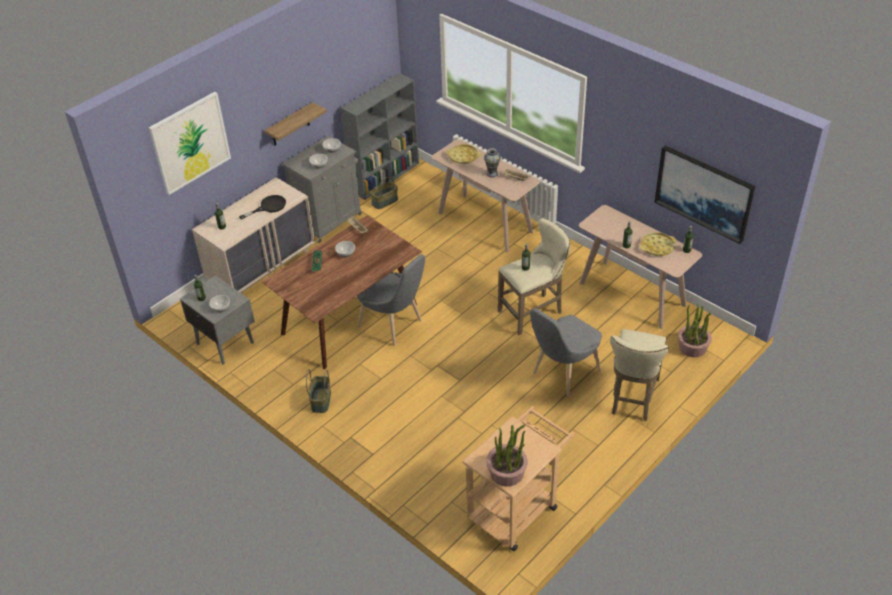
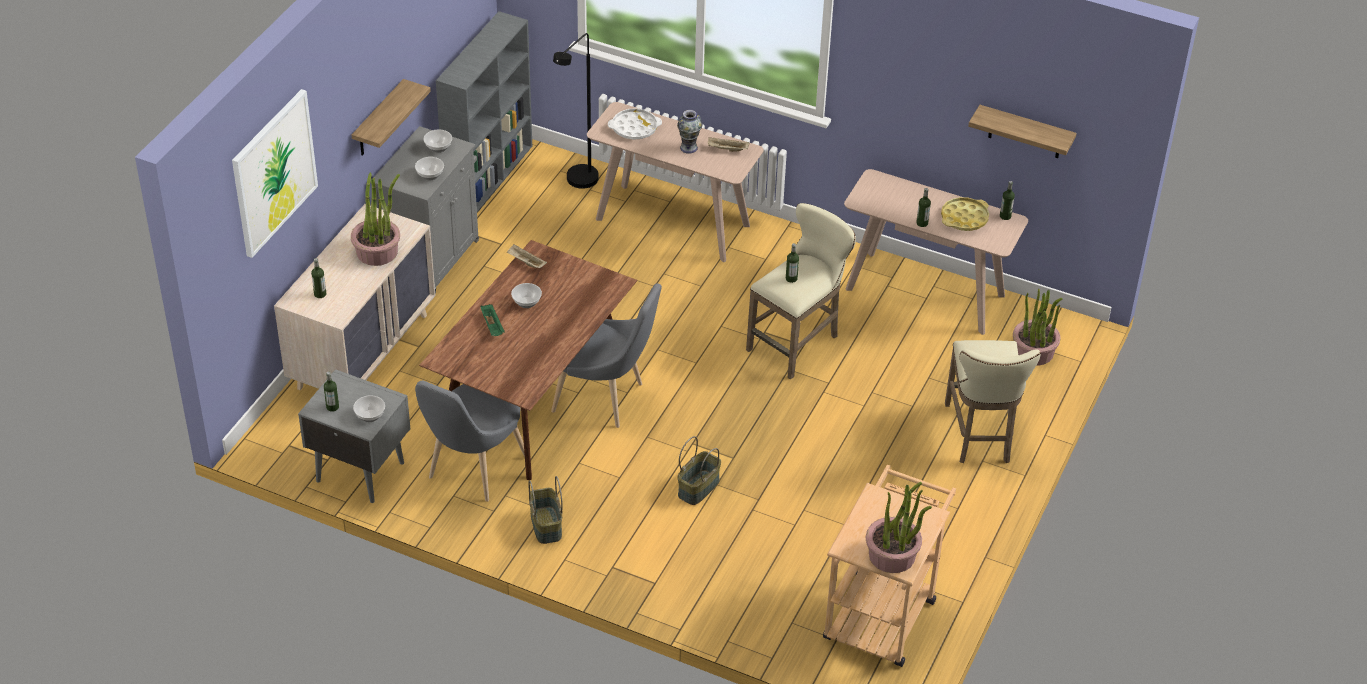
camera: 20 degrees left, 0 degrees up
black frying pan [239,195,286,220] -> potted plant [351,172,400,266]
basket [370,170,398,209] -> basket moved to [677,436,721,505]
yellow tray [446,144,481,164] -> white tray [608,108,662,140]
grey chair [530,308,602,397] -> grey chair moved to [415,381,525,502]
picture [655,145,755,244] -> shelf [968,105,1077,158]
none -> black floor lamp [553,33,599,189]

